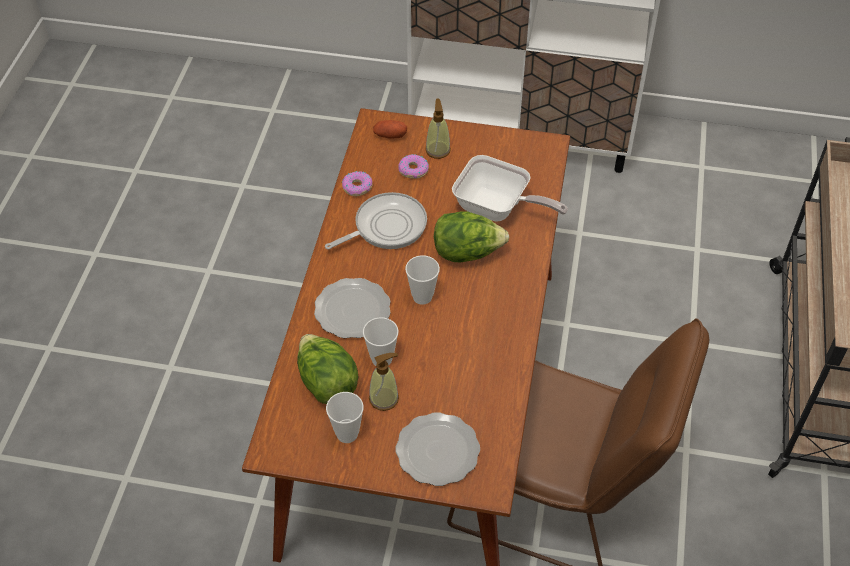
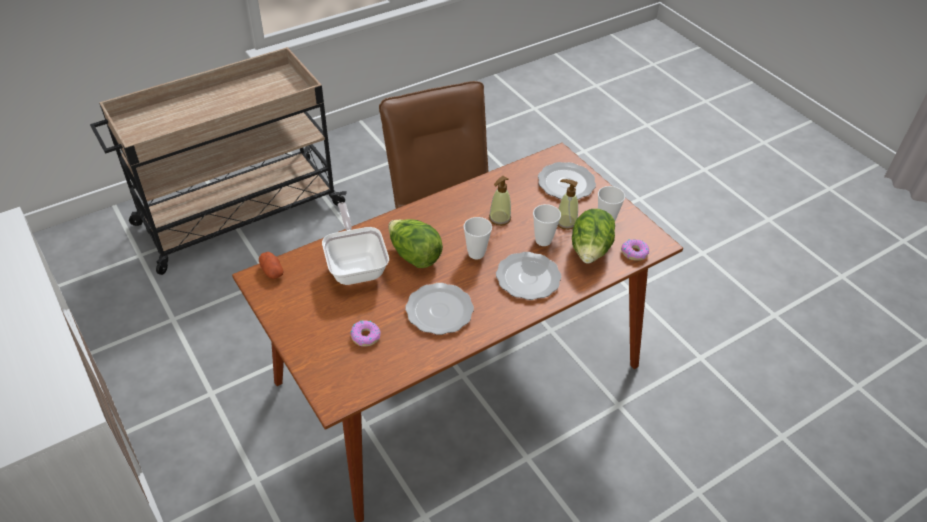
camera: 135 degrees left, 5 degrees down
frying pan [325,192,427,250] -> plate [405,283,474,335]
donut [342,171,373,196] -> donut moved to [621,239,649,261]
potato [373,120,407,139] -> potato moved to [259,252,284,279]
soap dispenser [425,99,451,159] -> soap dispenser moved to [489,176,511,226]

